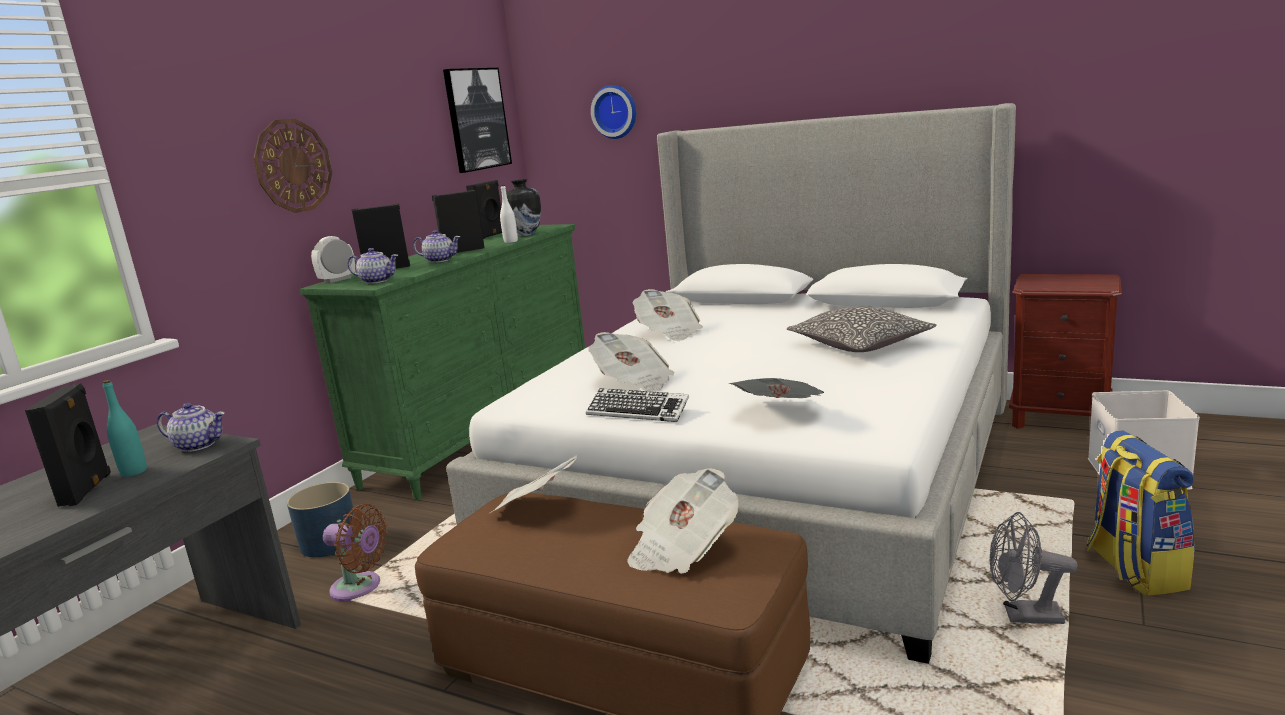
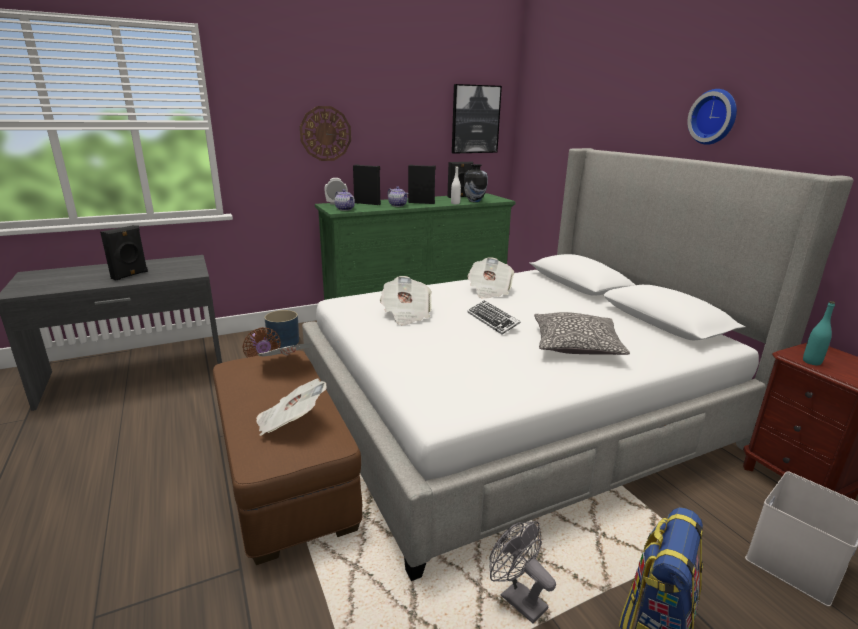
camera: 35 degrees right, 5 degrees up
turquoise bottle [103,380,147,477] -> turquoise bottle moved to [803,301,835,365]
teapot [157,403,225,452] -> none
keyboard [586,388,689,422] -> keyboard moved to [467,300,521,334]
wall clock [591,85,636,139] -> wall clock moved to [687,89,737,145]
newspaper [729,378,824,398] -> none

